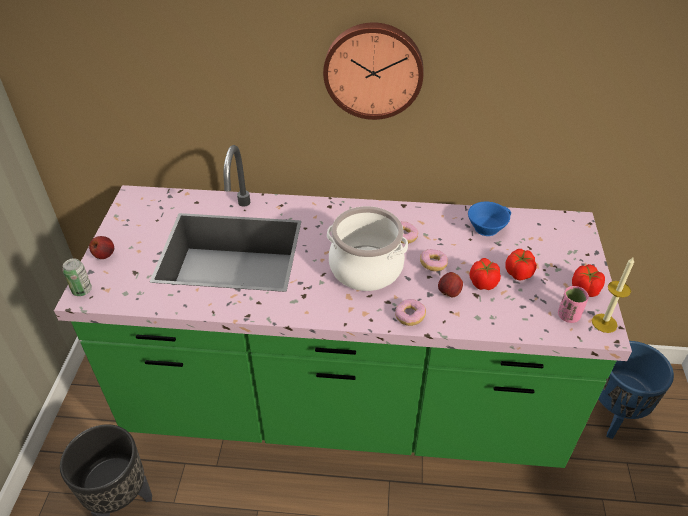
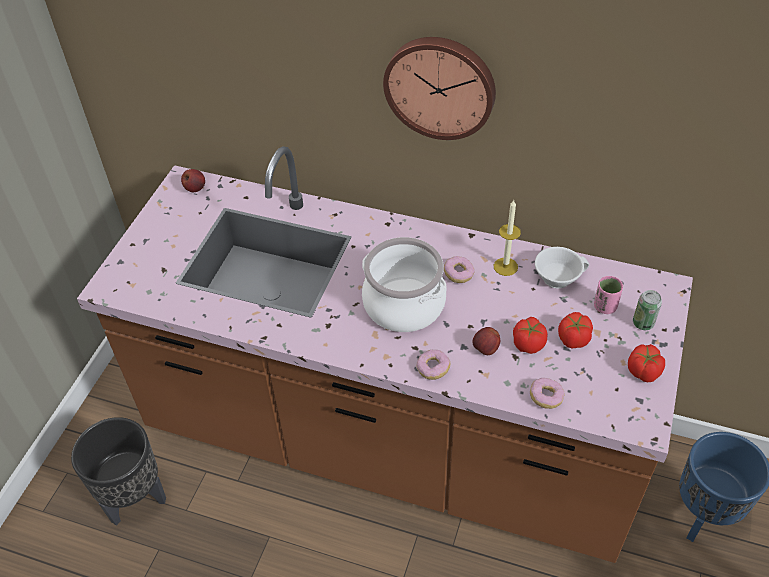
camera: 15 degrees right, 5 degrees up
green counter [54,145,632,468] -> brown counter [77,146,693,563]
can [62,258,92,296] -> can moved to [633,290,662,330]
apple [89,236,114,259] -> apple moved to [181,169,205,192]
donut [420,249,448,271] -> donut moved to [530,378,565,409]
blue cup [468,201,511,236] -> white cup [535,247,589,289]
pink cup [558,286,589,323] -> pink cup moved to [594,276,623,314]
candle [592,256,634,333] -> candle moved to [494,200,521,276]

